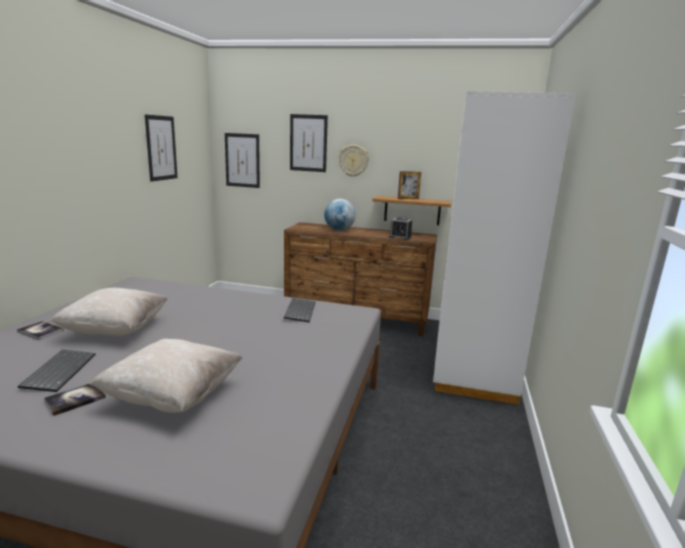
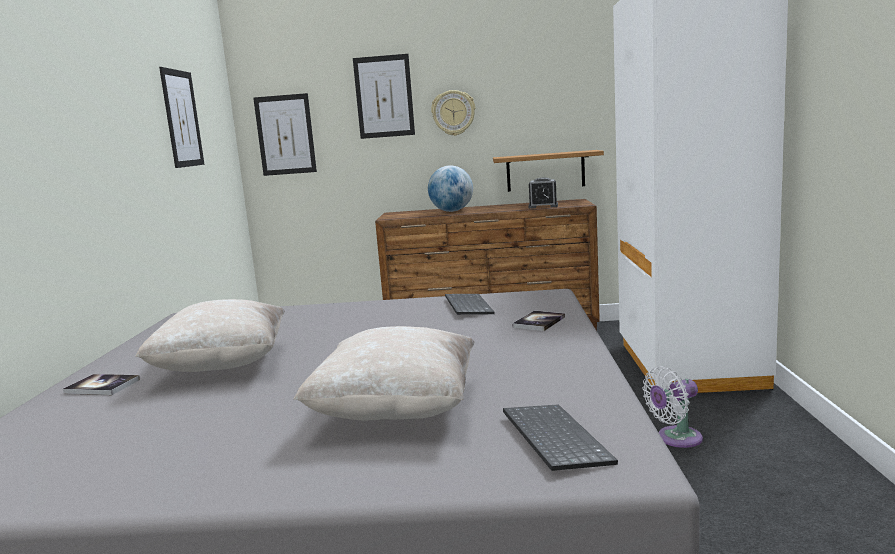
camera: 10 degrees left, 5 degrees down
keyboard [18,349,95,392] -> keyboard moved to [503,404,618,471]
book [44,383,106,416] -> book moved to [512,311,565,331]
picture frame [398,171,421,199] -> none
none -> white fan [642,366,703,448]

